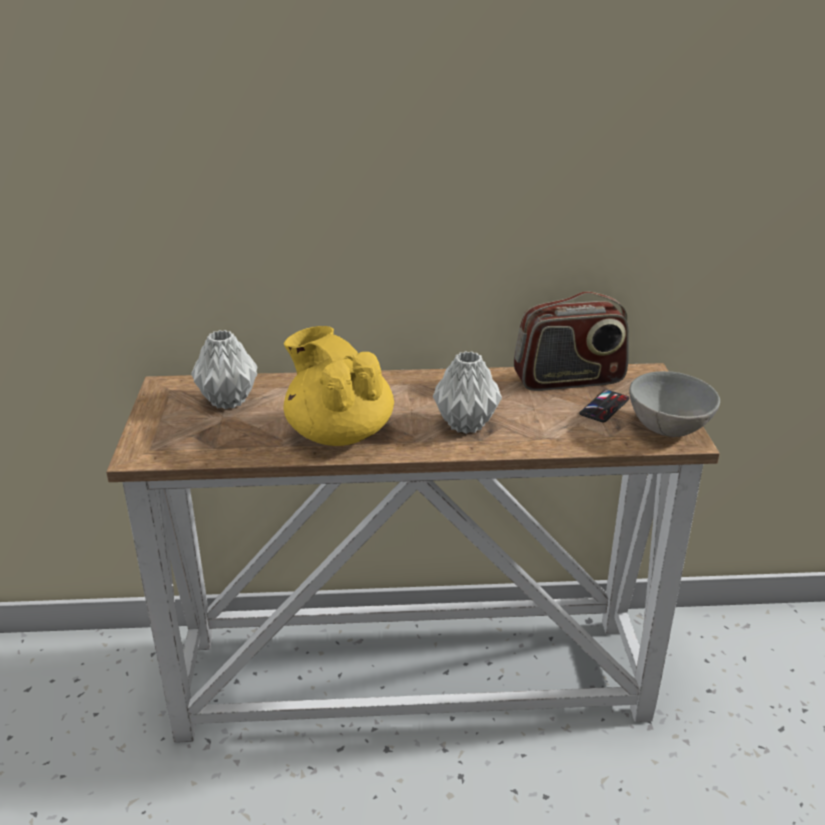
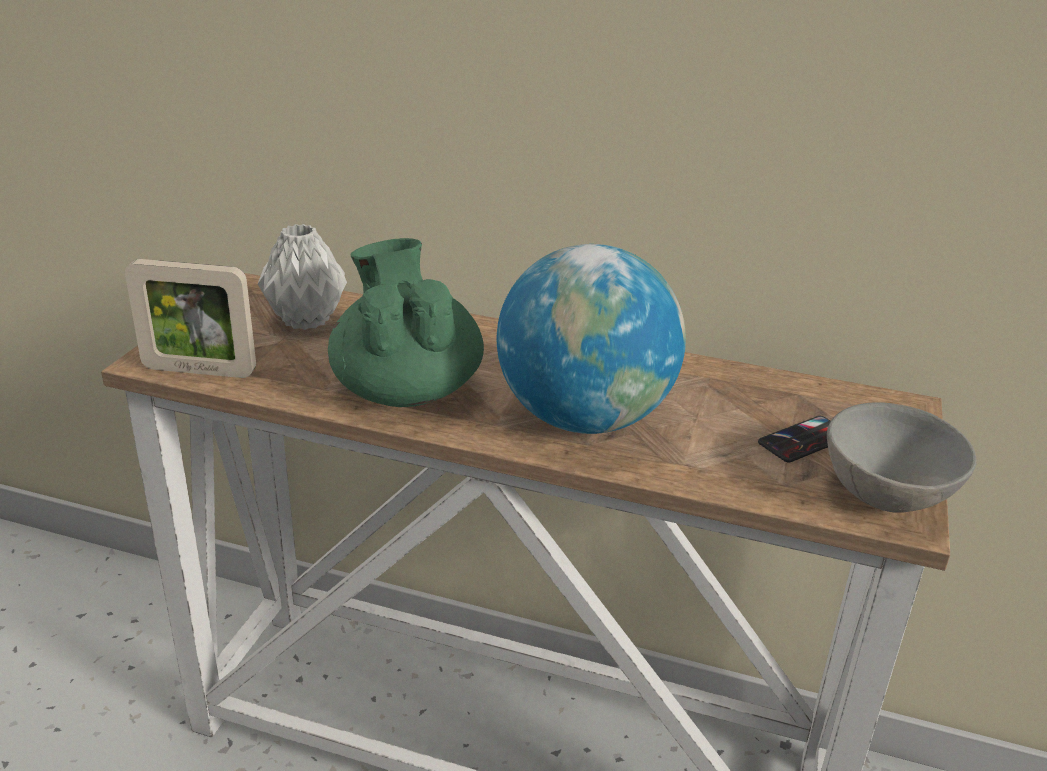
camera: 20 degrees right, 0 degrees up
yellow teapot [284,326,394,446] -> green teapot [328,238,484,407]
grey vase [433,351,502,434] -> globe [497,244,686,434]
radio [514,291,629,391] -> none
none -> picture frame [125,259,256,378]

